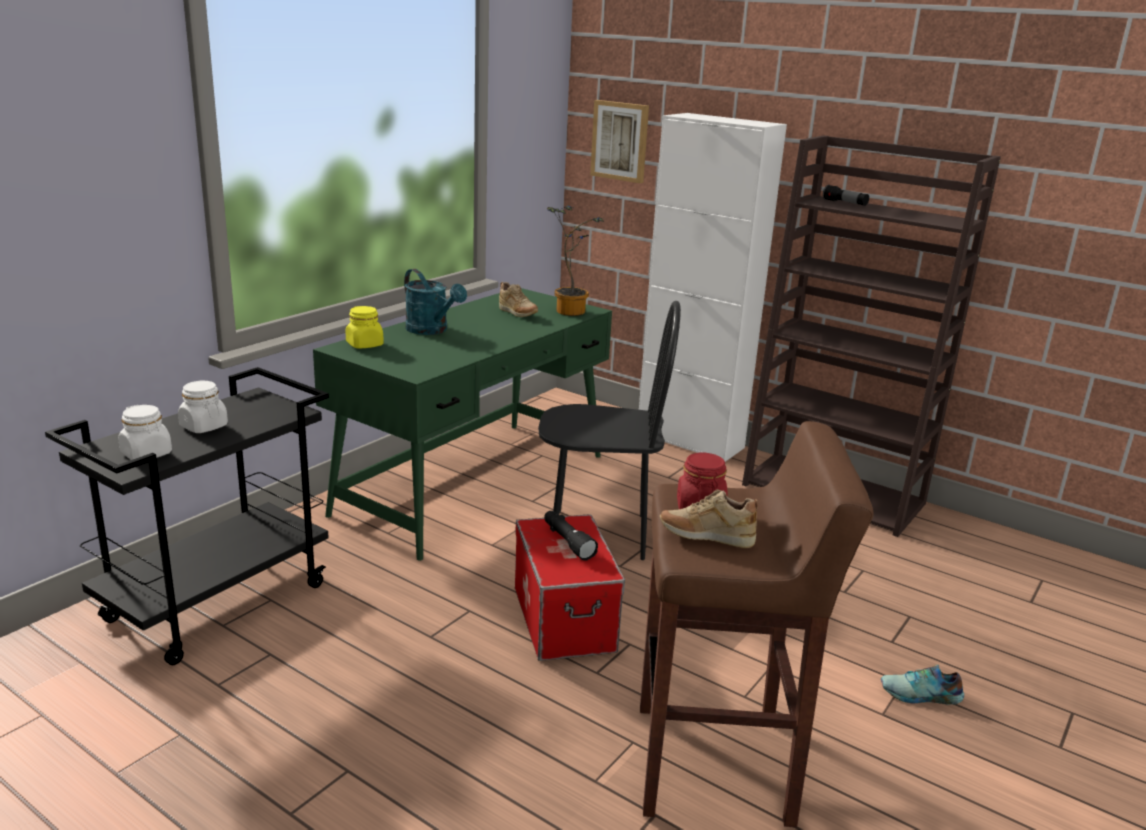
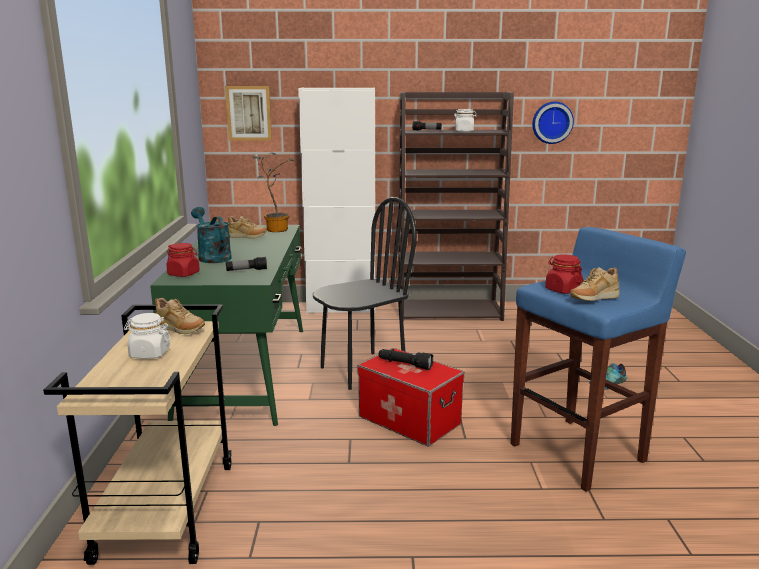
camera: 35 degrees left, 5 degrees down
black cart [45,367,329,665] -> beige cart [43,304,232,565]
white jar [118,405,172,460] -> white jar moved to [453,109,477,132]
yellow jar [346,306,384,349] -> red jar [167,243,200,277]
turquoise watering can [404,269,467,335] -> turquoise watering can turned 135 degrees counterclockwise [191,207,232,263]
brown stool [640,421,874,827] -> blue stool [511,227,686,492]
none -> beige shoe [155,298,205,334]
none -> flashlight [226,257,267,271]
none -> wall clock [532,102,574,144]

